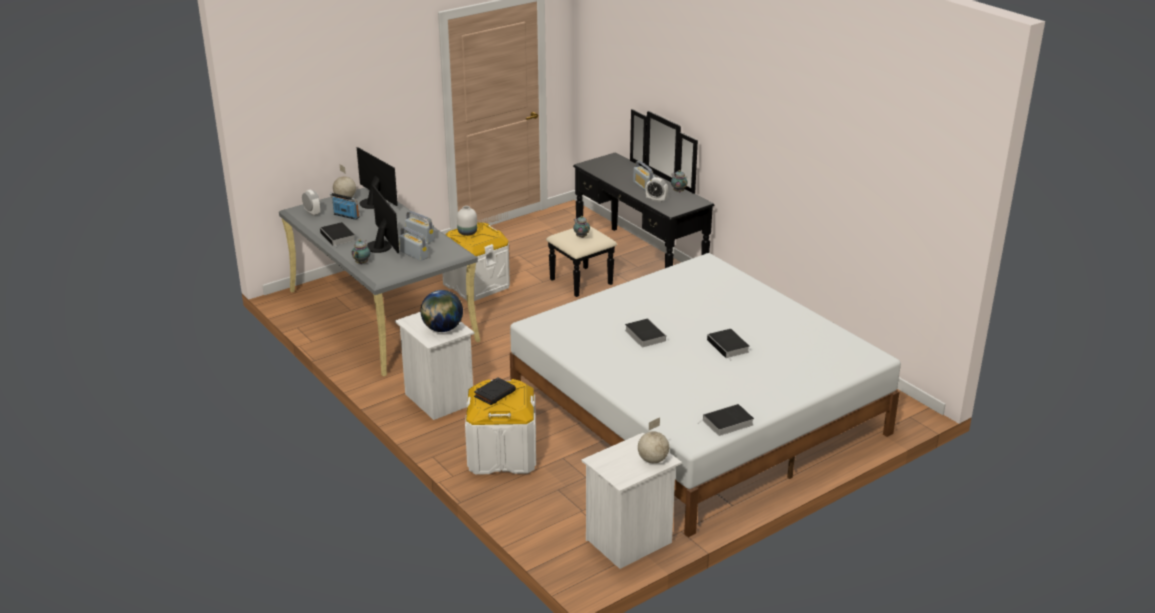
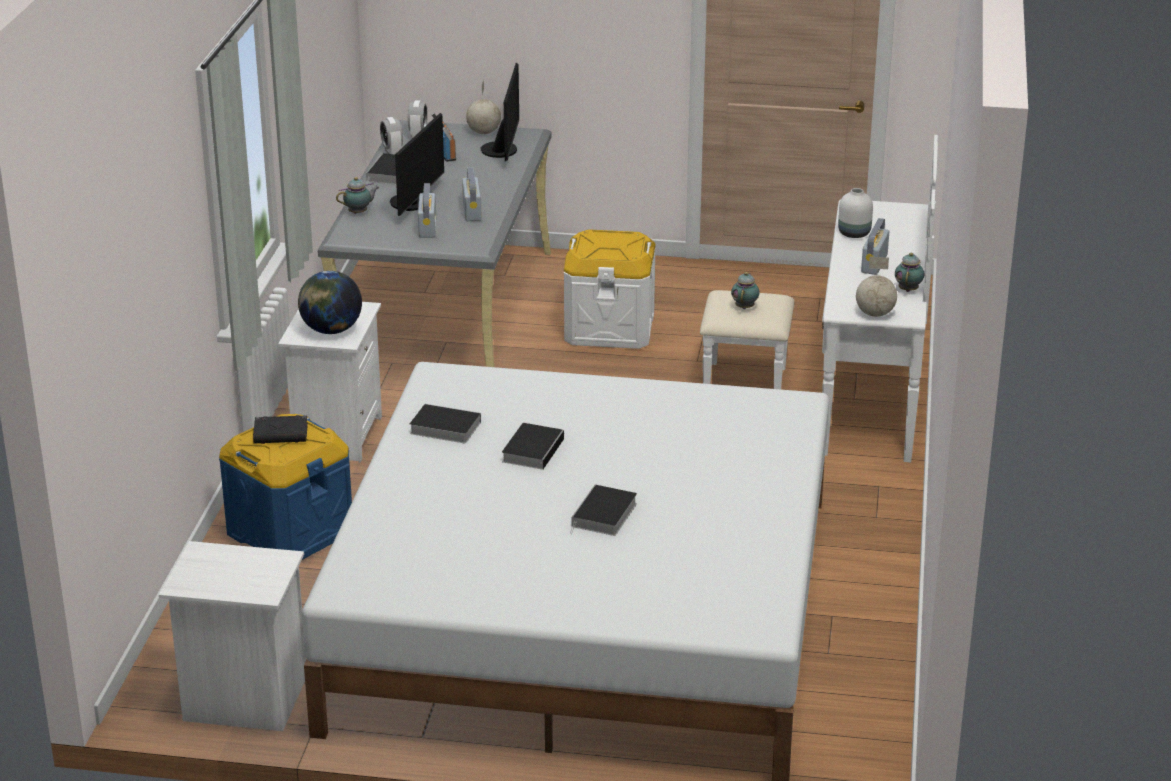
camera: 45 degrees right, 0 degrees up
white vase [457,206,477,236] -> white vase moved to [838,188,873,238]
white storage box [465,379,536,475] -> blue storage box [219,414,352,560]
black dresser [546,109,714,297] -> white dresser [700,135,938,462]
globe [638,417,669,463] -> globe moved to [856,257,897,317]
alarm clock [646,177,668,202] -> alarm clock moved to [380,117,403,154]
book [697,404,754,436] -> book moved to [410,404,481,443]

